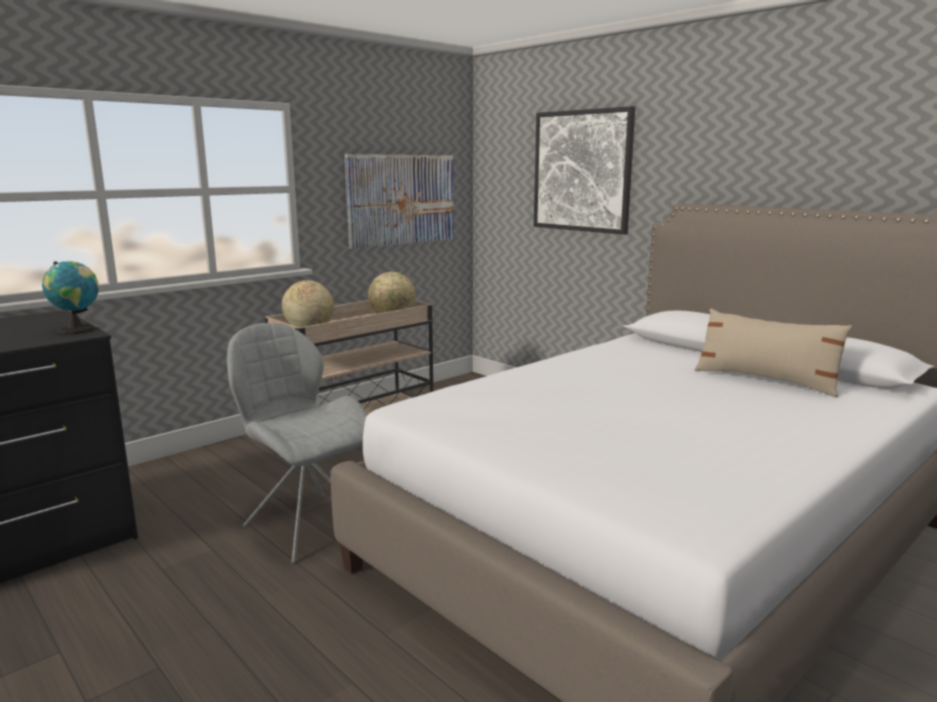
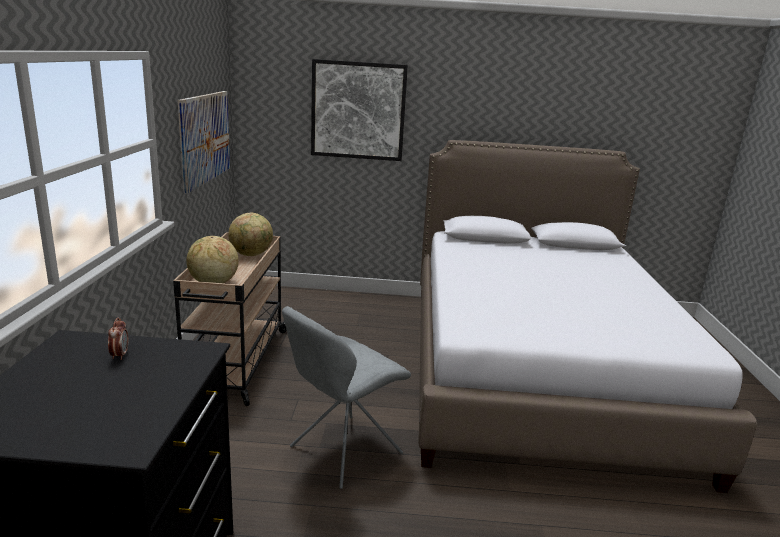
camera: 45 degrees left, 5 degrees up
globe [42,261,99,335] -> none
grey chair [227,323,367,563] -> grey chair turned 45 degrees counterclockwise [282,306,411,489]
beige pillow [695,308,852,397] -> none
none -> alarm clock [108,318,128,360]

